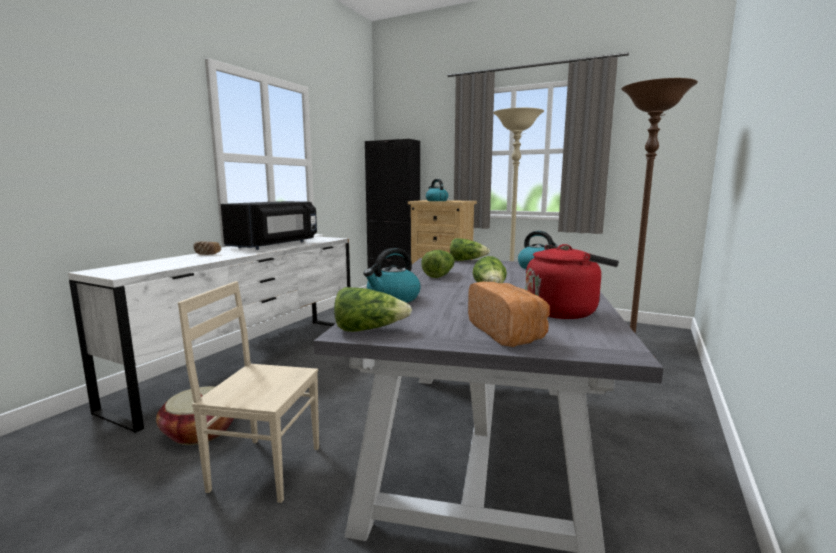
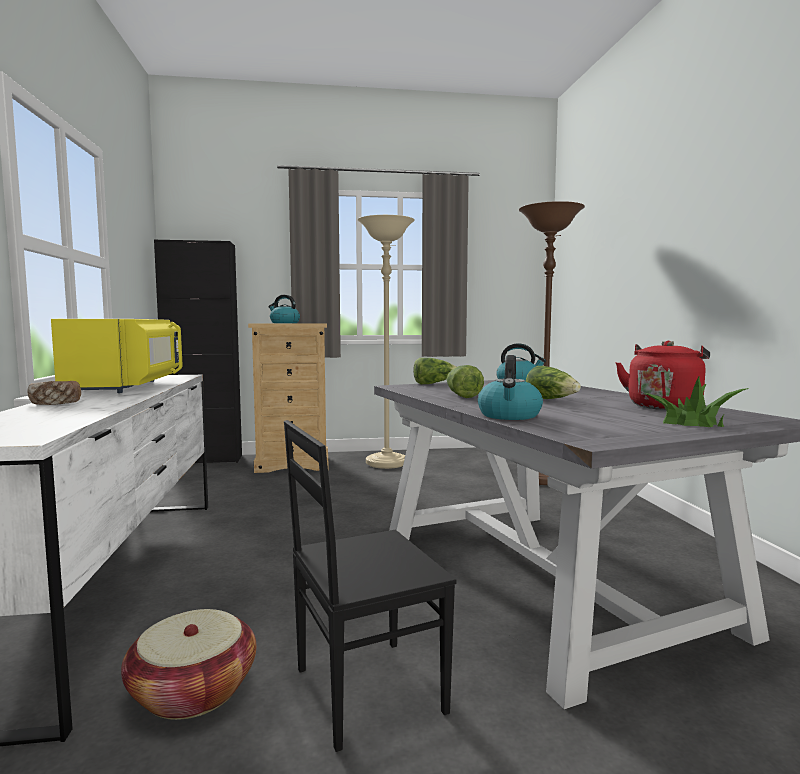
camera: 35 degrees left, 5 degrees down
beige chair [178,281,319,503] -> black chair [284,420,456,752]
black microwave [221,201,317,250] -> yellow microwave [51,319,183,393]
lettuce [334,287,412,332] -> none
bread [468,282,550,347] -> potted plant [644,375,749,427]

